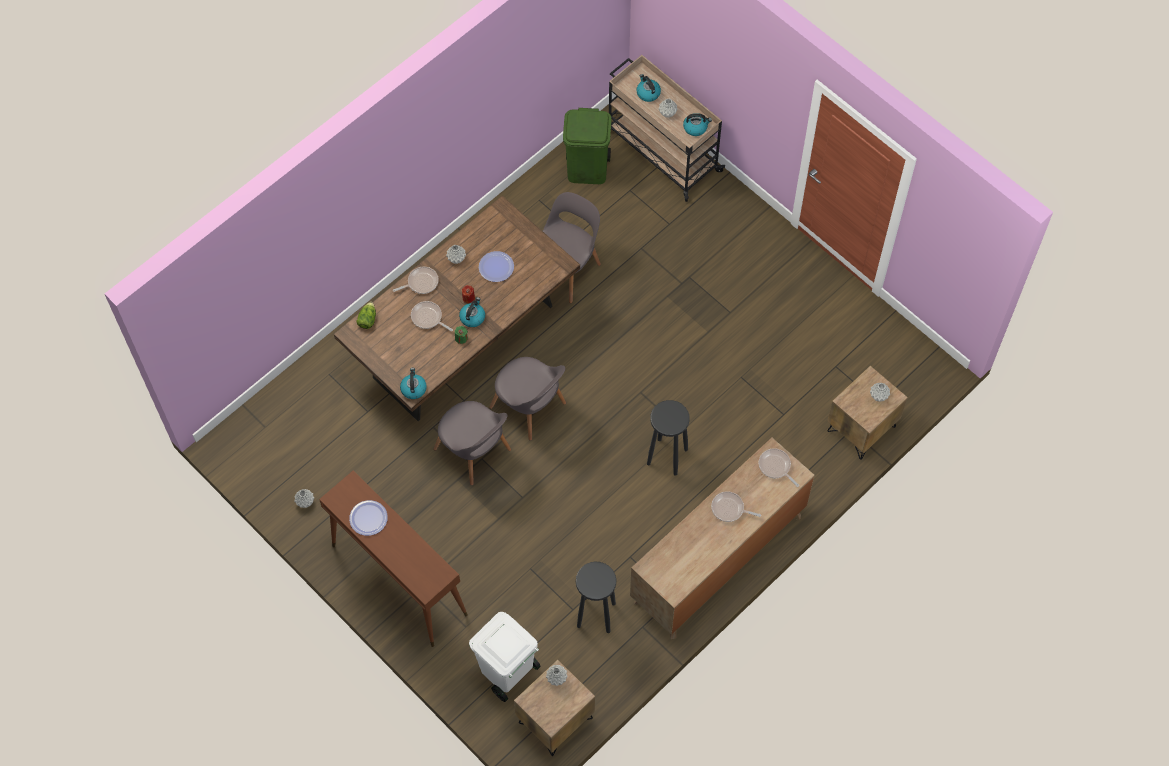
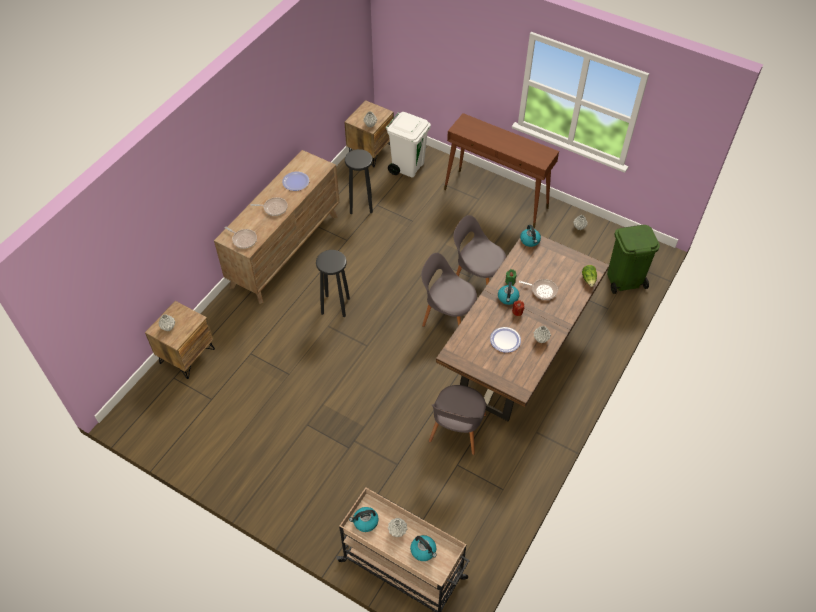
camera: 165 degrees right, 10 degrees down
plate [349,500,388,536] -> plate moved to [282,172,309,191]
frying pan [393,267,439,294] -> none
green trash can [563,108,612,184] -> green trash can moved to [607,225,660,294]

